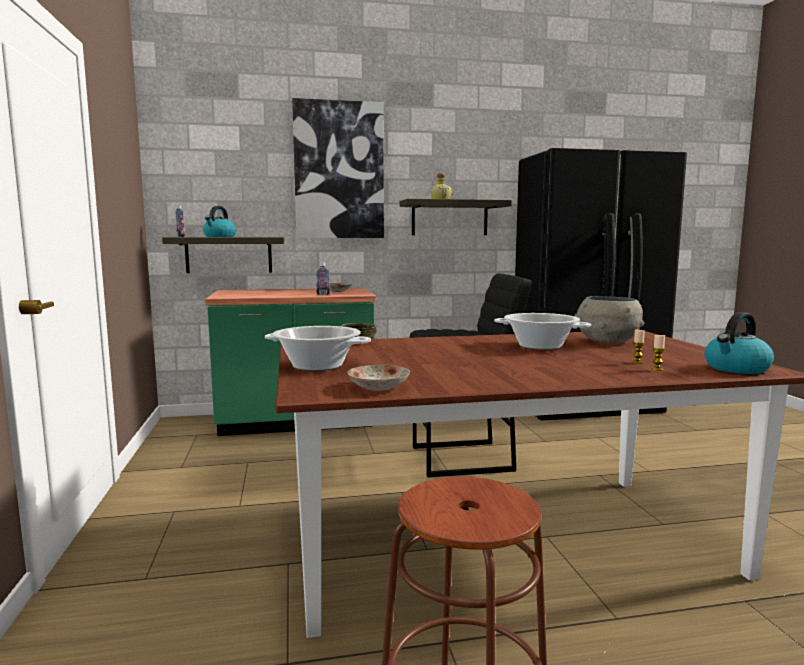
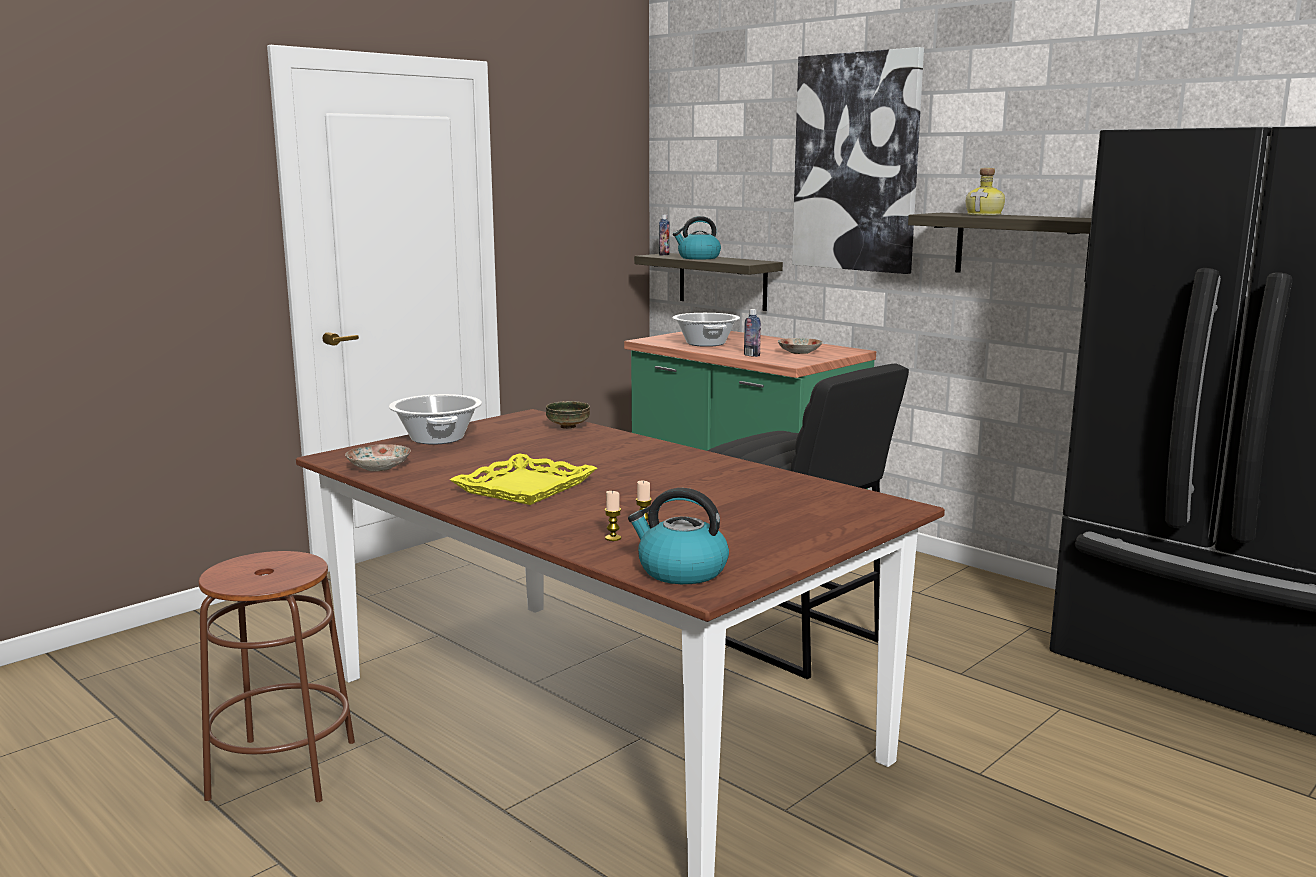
camera: 55 degrees right, 5 degrees up
cooking pot [494,313,591,350] -> cooking pot moved to [672,313,740,347]
grey bowl [574,296,645,343] -> none
none -> yellow tray [450,453,597,505]

